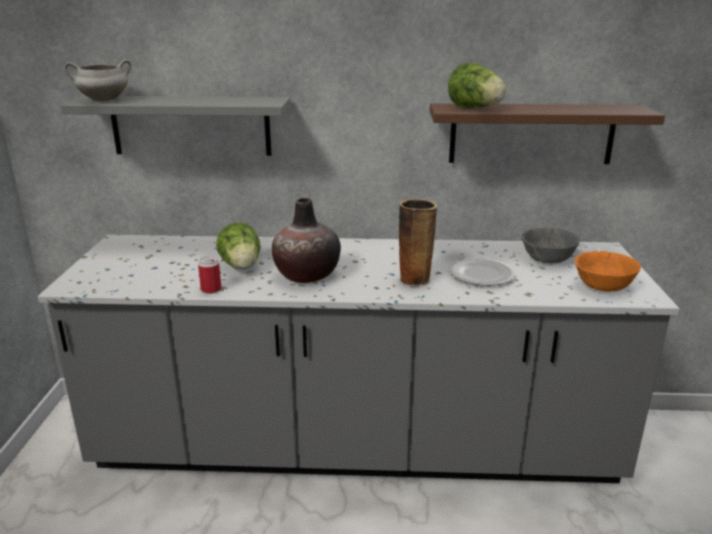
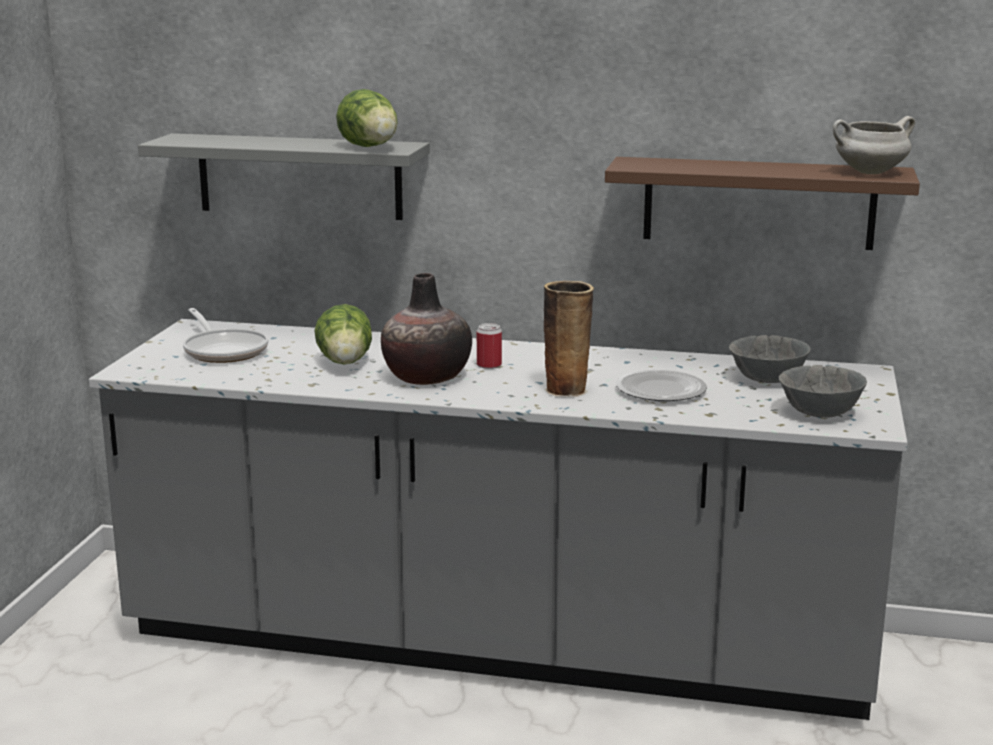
camera: 10 degrees right, 5 degrees down
white cooking pot [64,59,131,102] -> white cooking pot moved to [833,116,915,174]
can [198,256,222,294] -> can moved to [477,323,502,369]
lettuce [448,63,507,108] -> lettuce moved to [336,89,398,147]
orange bowl [574,251,641,292] -> grey bowl [779,365,867,417]
none -> frying pan [183,308,268,363]

